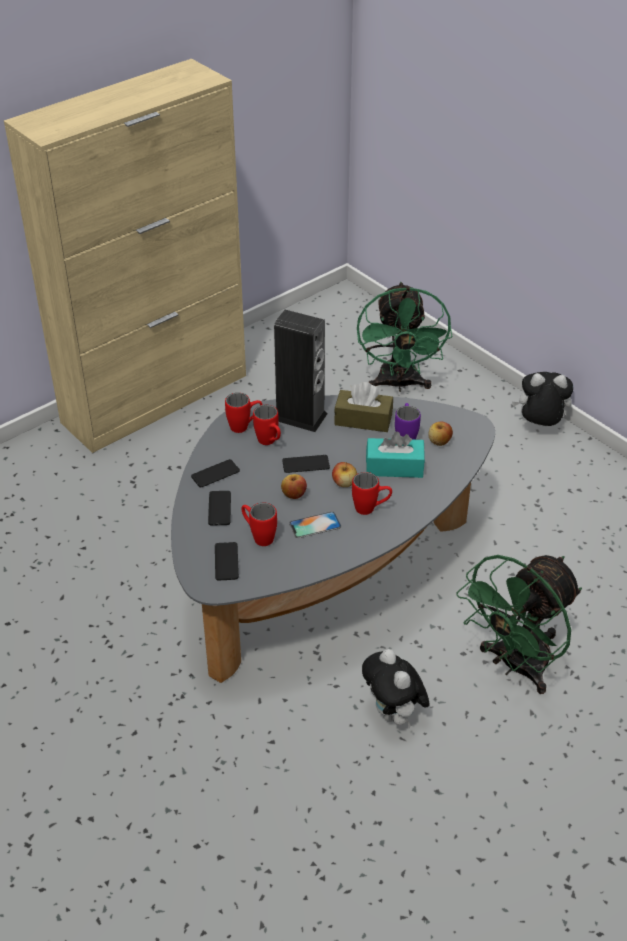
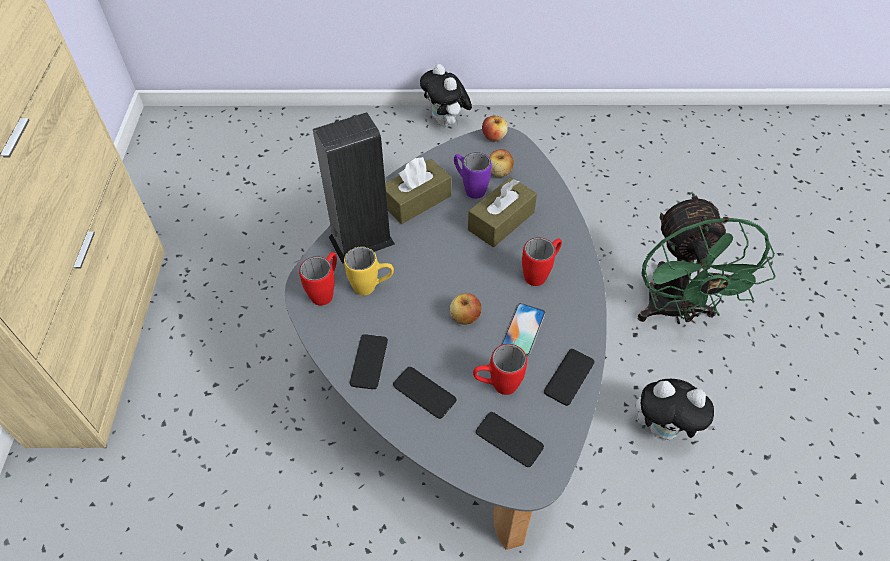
camera: 50 degrees left, 10 degrees up
red mug [253,405,281,445] -> yellow mug [344,247,394,295]
phone [282,455,330,473] -> phone moved to [544,349,594,406]
apple [332,462,357,487] -> apple moved to [482,116,508,141]
green fan [357,282,453,392] -> none
turquoise tissue box [366,432,425,478] -> brown tissue box [468,177,537,247]
plush toy [512,372,573,426] -> plush toy turned 75 degrees counterclockwise [420,64,472,127]

